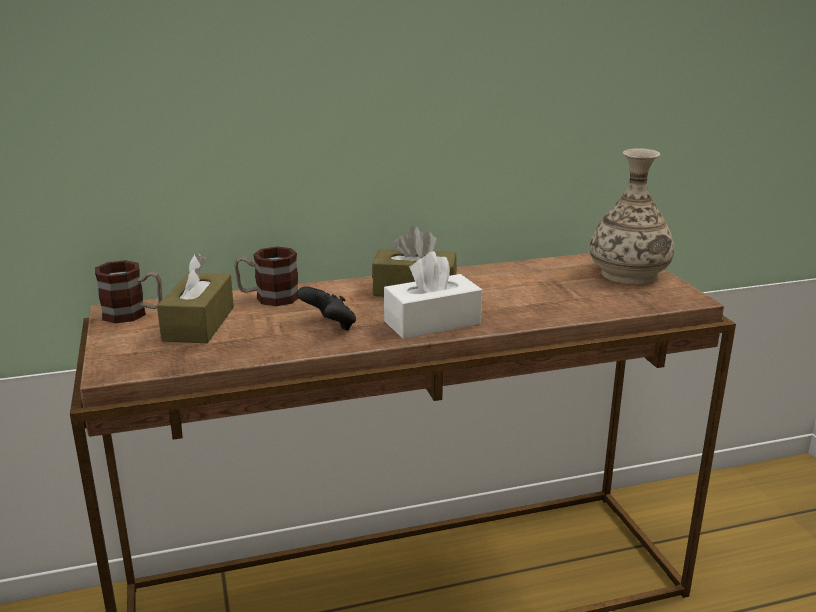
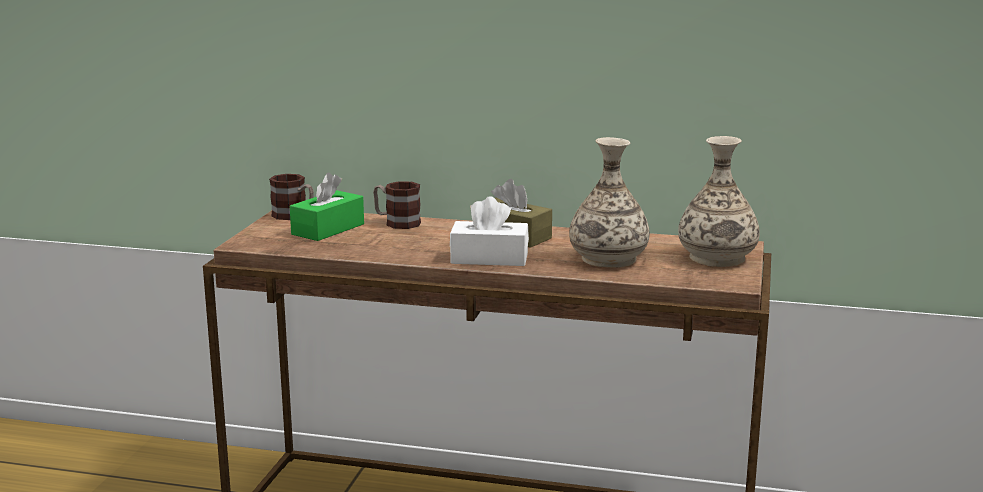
camera: 30 degrees right, 5 degrees down
brown tissue box [157,254,234,343] -> green tissue box [290,173,364,241]
black game controller [297,286,356,331] -> none
none -> vase [569,137,650,268]

